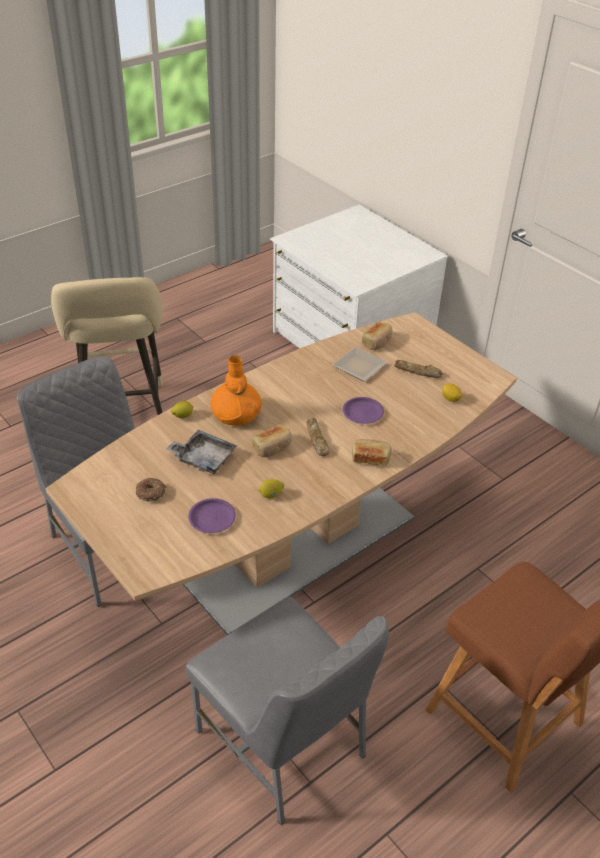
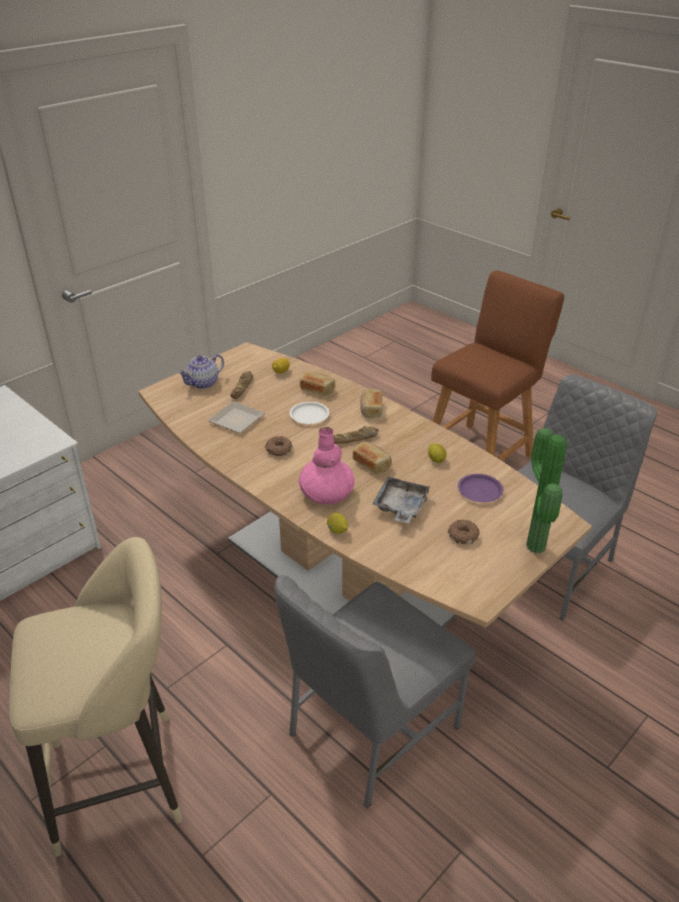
camera: 95 degrees left, 5 degrees down
orange vase [211,355,262,426] -> pink vase [299,427,355,505]
purple plate [343,397,384,424] -> white plate [290,402,329,424]
bread [362,322,393,350] -> bread moved to [300,371,335,396]
none -> teapot [177,354,224,389]
none -> donut [265,436,293,456]
none -> potted plant [526,428,567,554]

